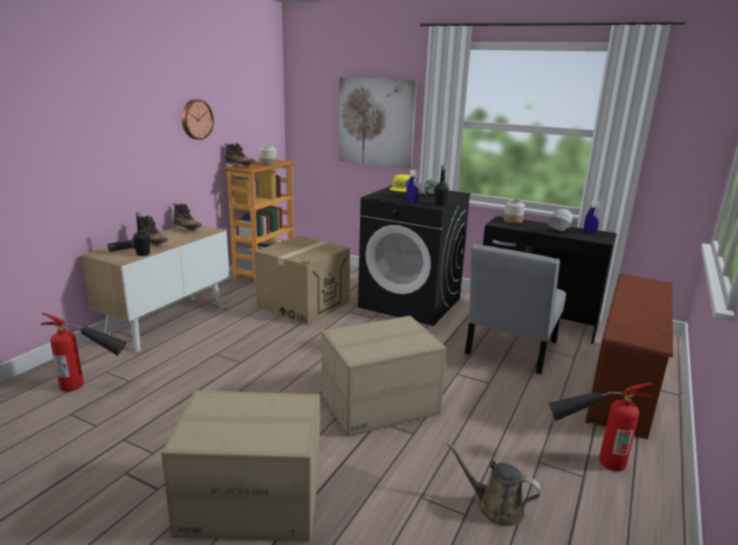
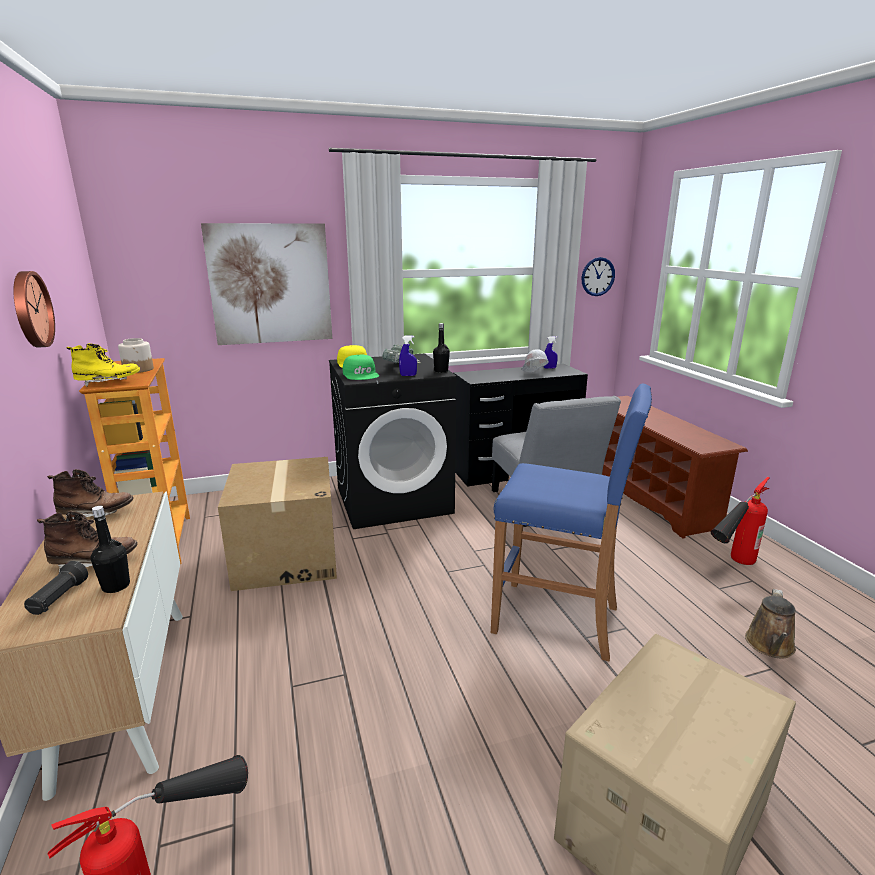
camera: 45 degrees left, 0 degrees up
brown boot [225,143,256,167] -> yellow boot [66,343,140,386]
cardboard box [321,316,447,437] -> blue stool [491,384,652,662]
brown watering can [446,442,541,527] -> brown watering can turned 45 degrees counterclockwise [745,589,796,658]
jar [503,199,525,223] -> none
none -> green cap [343,355,379,380]
none -> wall clock [581,257,615,296]

